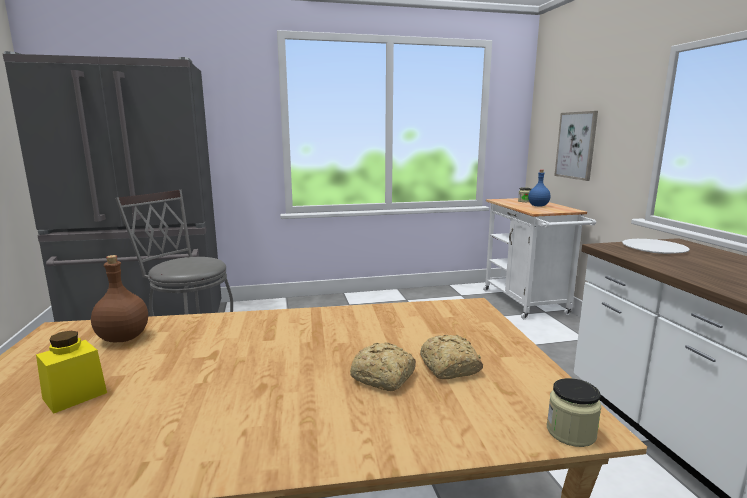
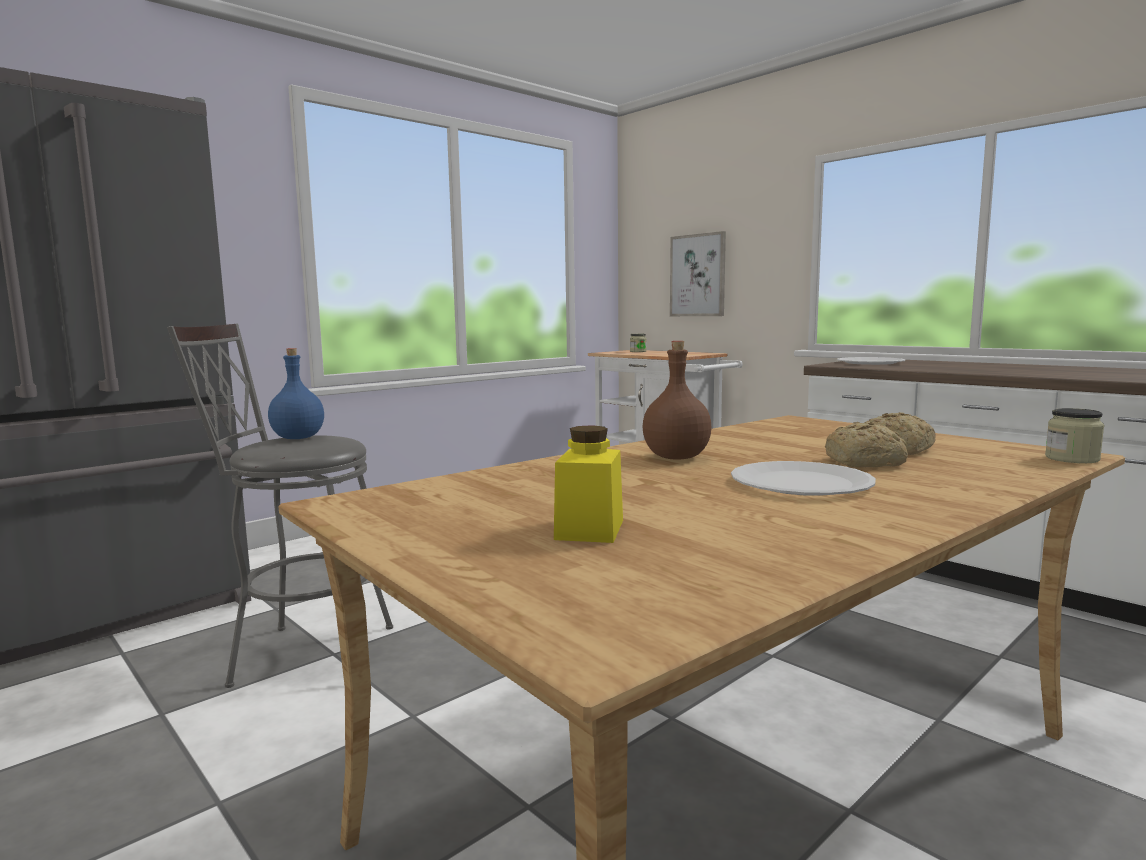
camera: 30 degrees left, 5 degrees down
brown bottle [91,255,148,342] -> brown bottle moved to [642,341,711,460]
blue bottle [528,170,551,207] -> blue bottle moved to [268,348,324,439]
none -> white plate [731,461,876,496]

